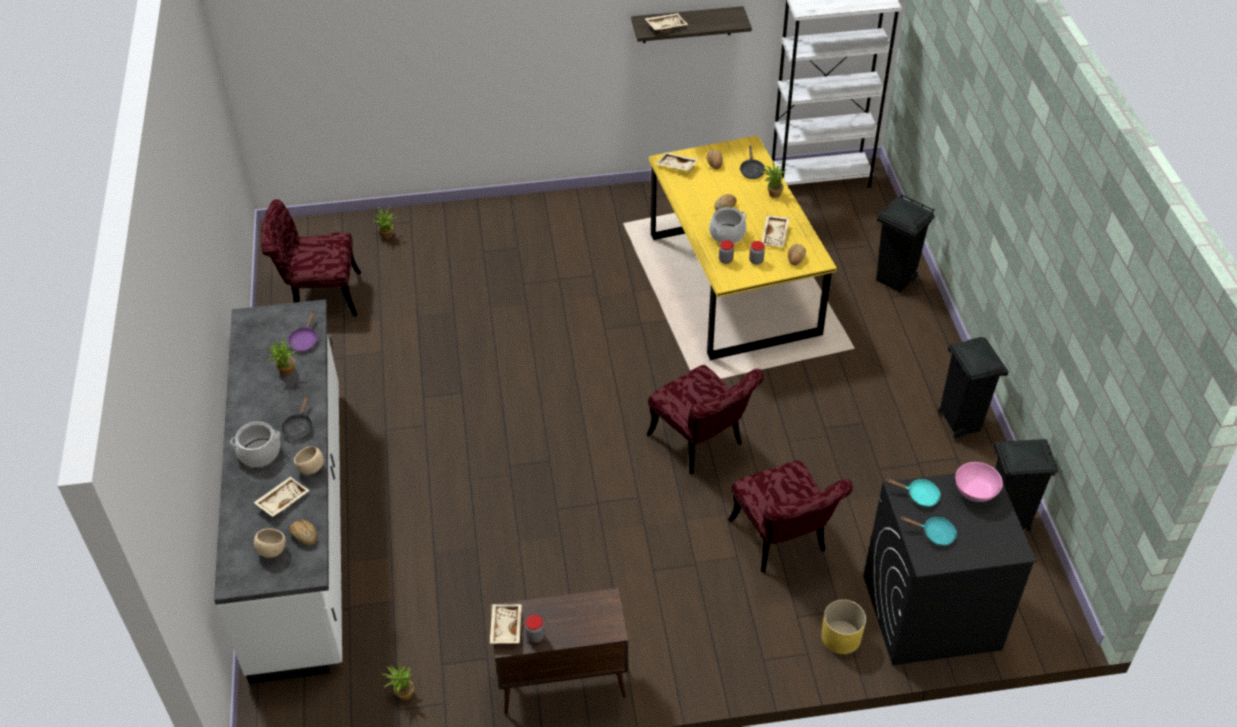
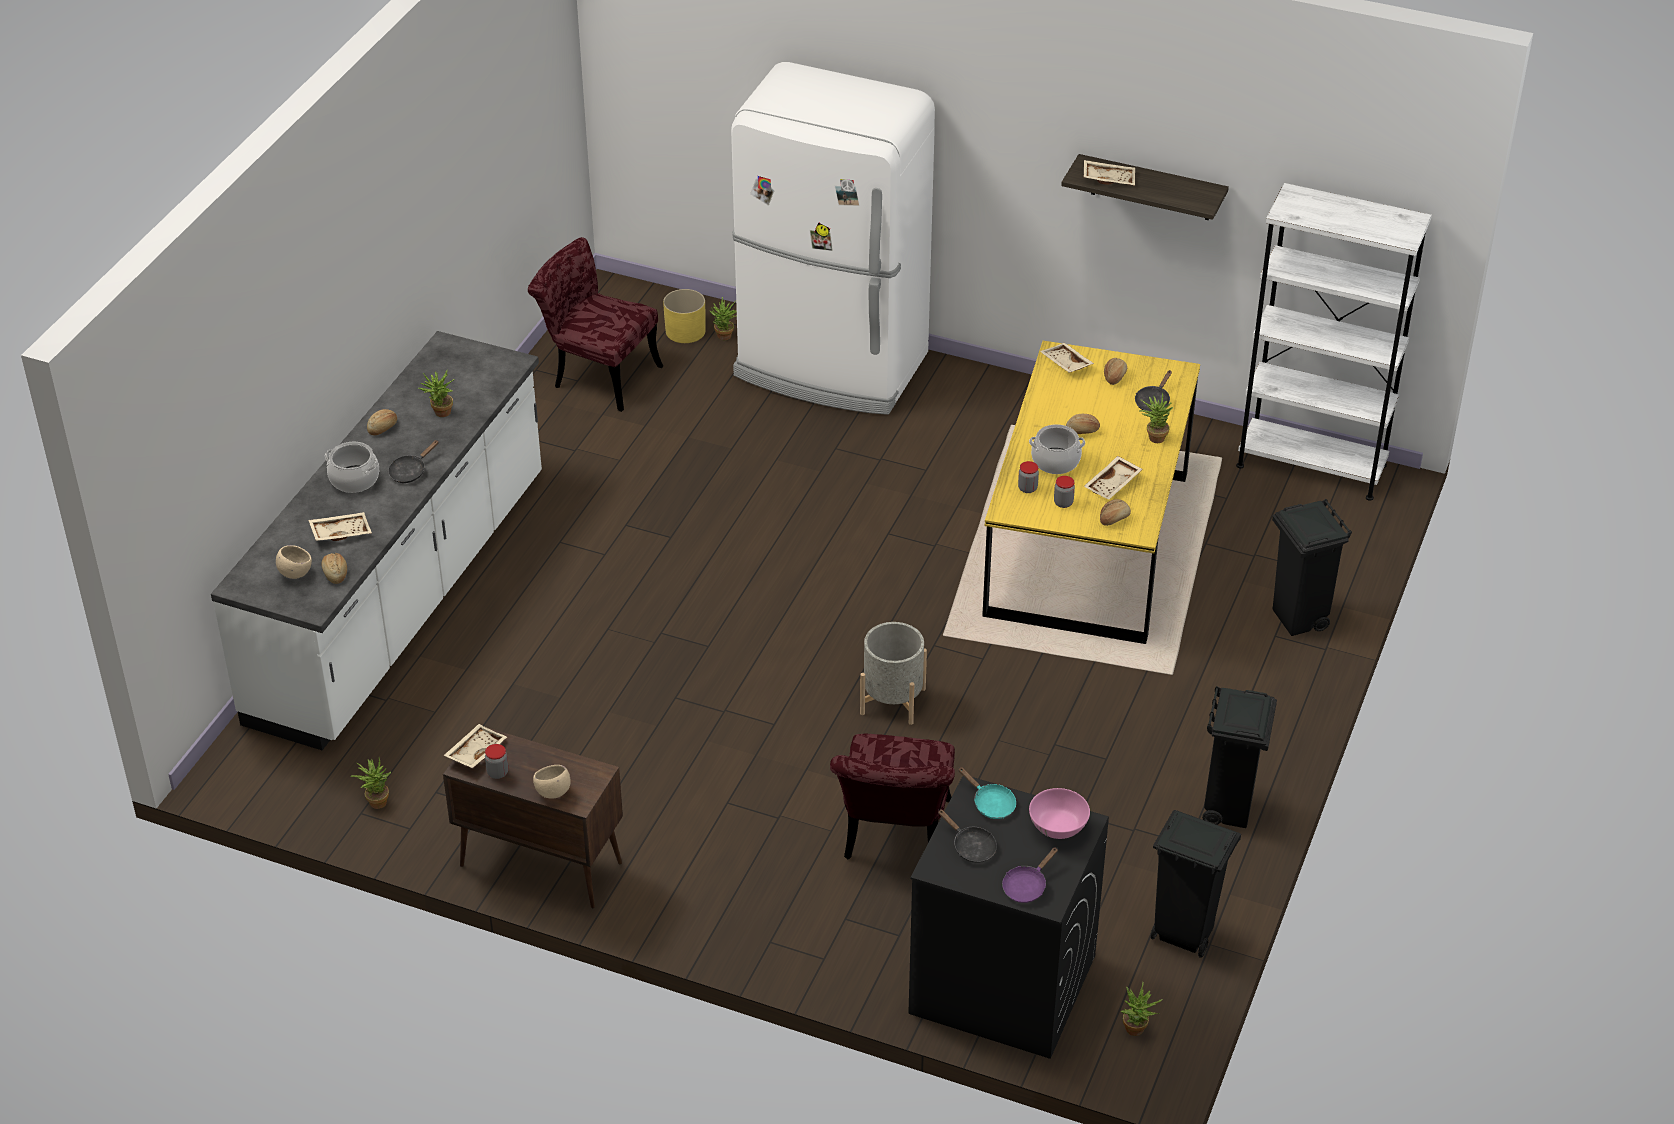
camera: 30 degrees right, 5 degrees down
purple frying pan [288,310,317,352] -> purple frying pan moved to [1002,847,1058,903]
beige bowl [294,446,324,474] -> beige bowl moved to [533,765,571,799]
red chair [647,365,764,474] -> grey planter [860,622,927,725]
yellow planter [821,599,866,654] -> yellow planter moved to [663,289,705,343]
turquoise frying pan [899,516,957,546] -> black frying pan [938,809,997,863]
none -> bread [367,409,397,435]
none -> white fridge [731,62,935,415]
none -> potted plant [1120,982,1163,1036]

